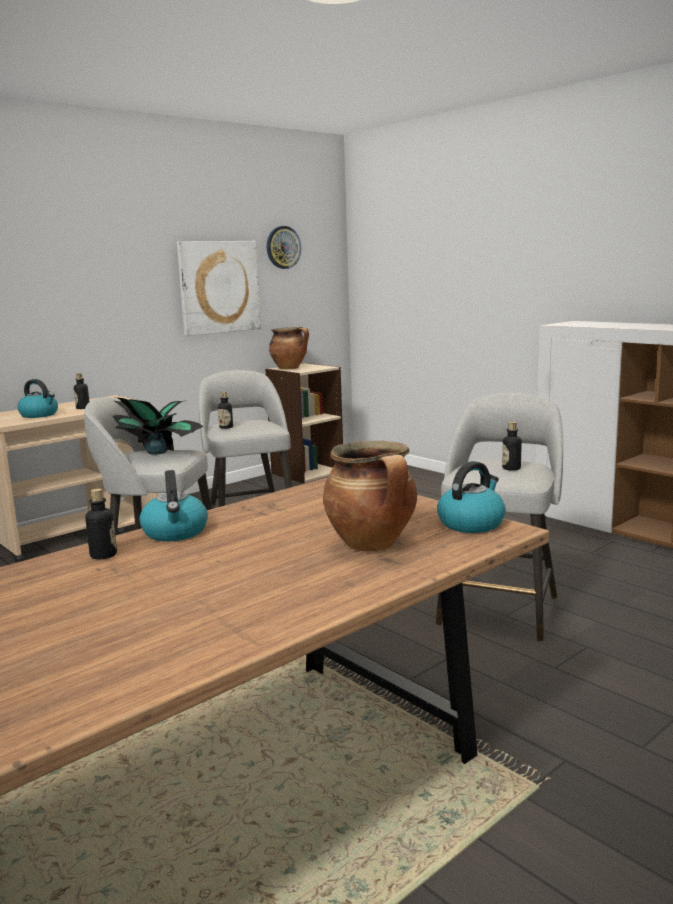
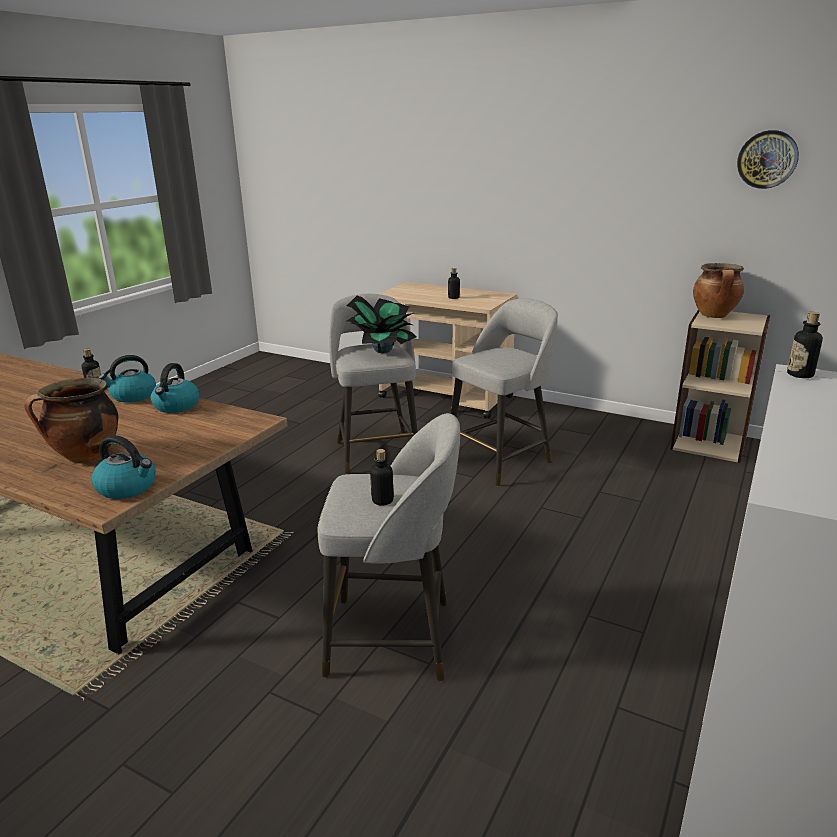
camera: 70 degrees right, 10 degrees up
kettle [18,379,58,418] -> kettle moved to [151,363,199,413]
picture [177,241,261,336] -> none
bottle [218,392,233,429] -> bottle moved to [787,312,823,378]

